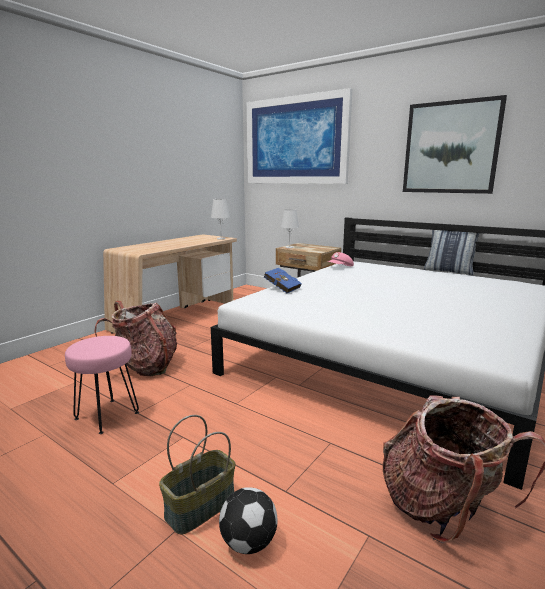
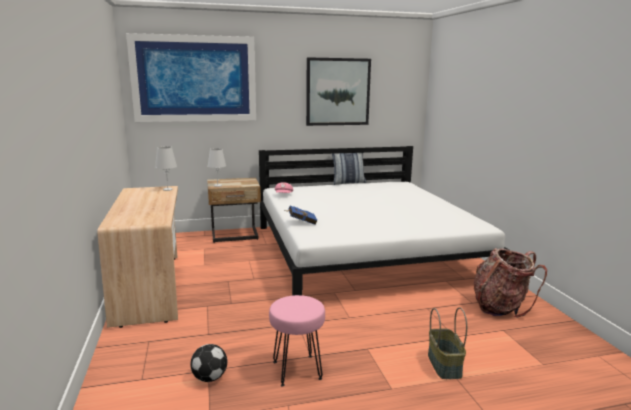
camera: 50 degrees left, 0 degrees up
backpack [94,301,177,376] -> none
football [219,487,277,554] -> football moved to [190,344,227,382]

